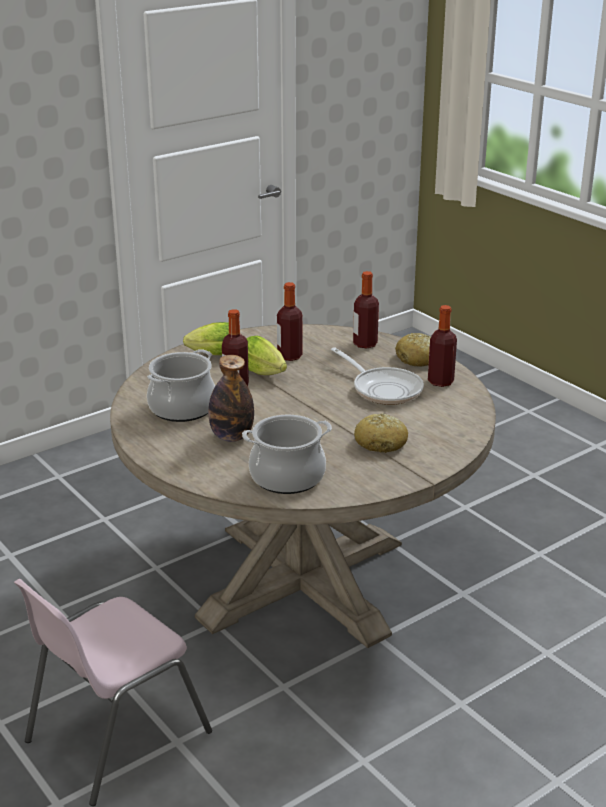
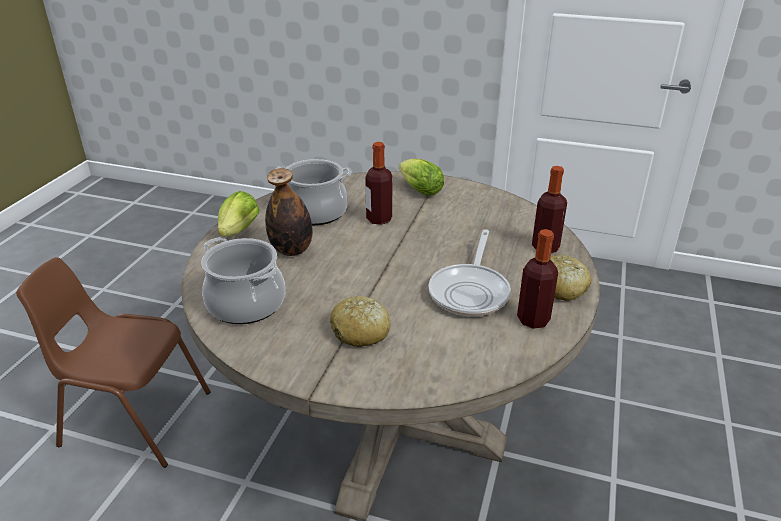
camera: 55 degrees right, 5 degrees up
pink chair [14,579,212,806] -> brown chair [16,257,211,468]
lettuce [246,336,287,375] -> lettuce moved to [218,191,260,236]
bottle [277,282,303,361] -> none

